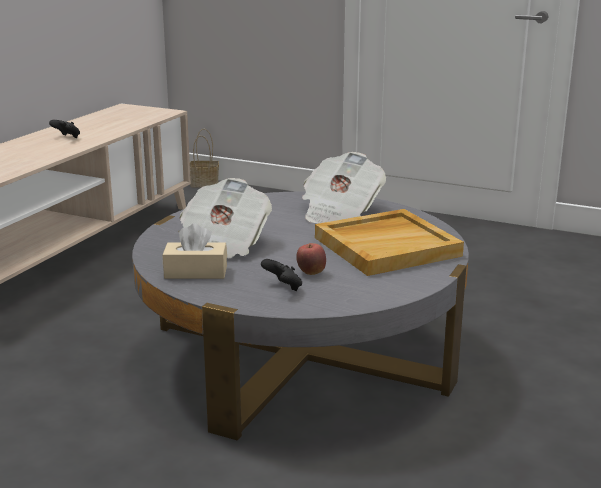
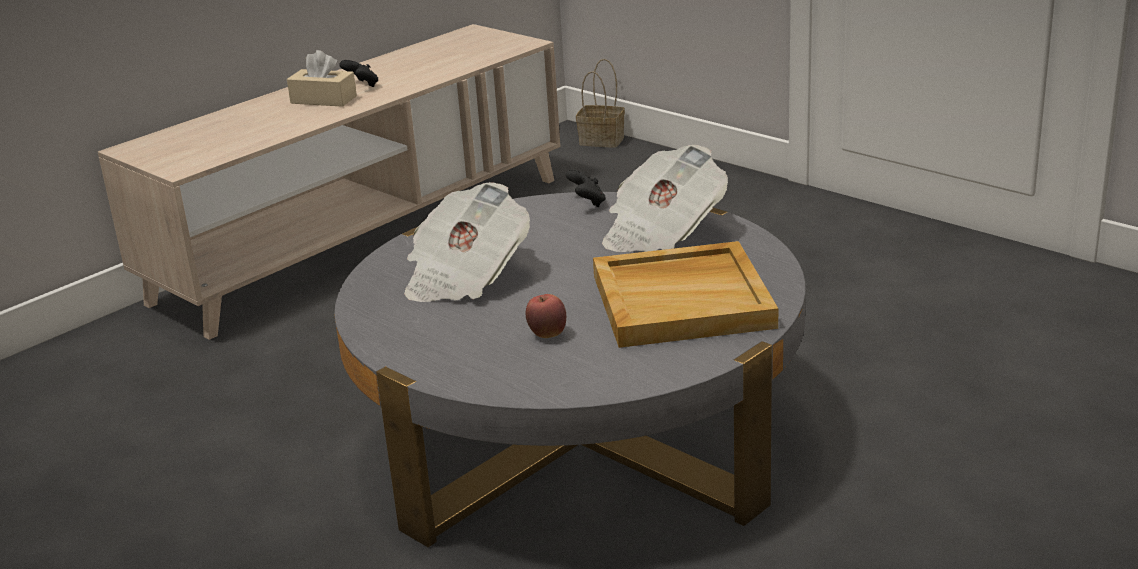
camera: 20 degrees right, 5 degrees up
beige tissue box [163,223,227,279] -> beige tissue box moved to [287,50,357,107]
black game controller [261,259,302,291] -> black game controller moved to [566,169,606,207]

